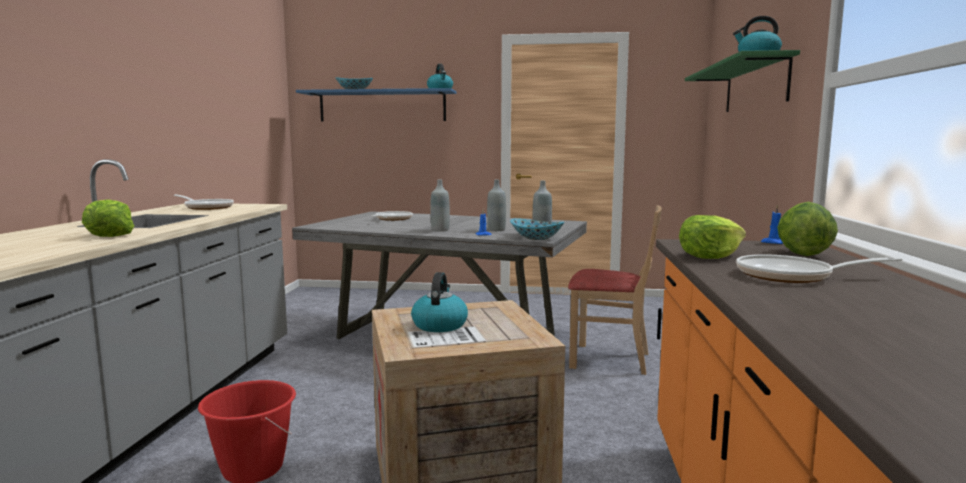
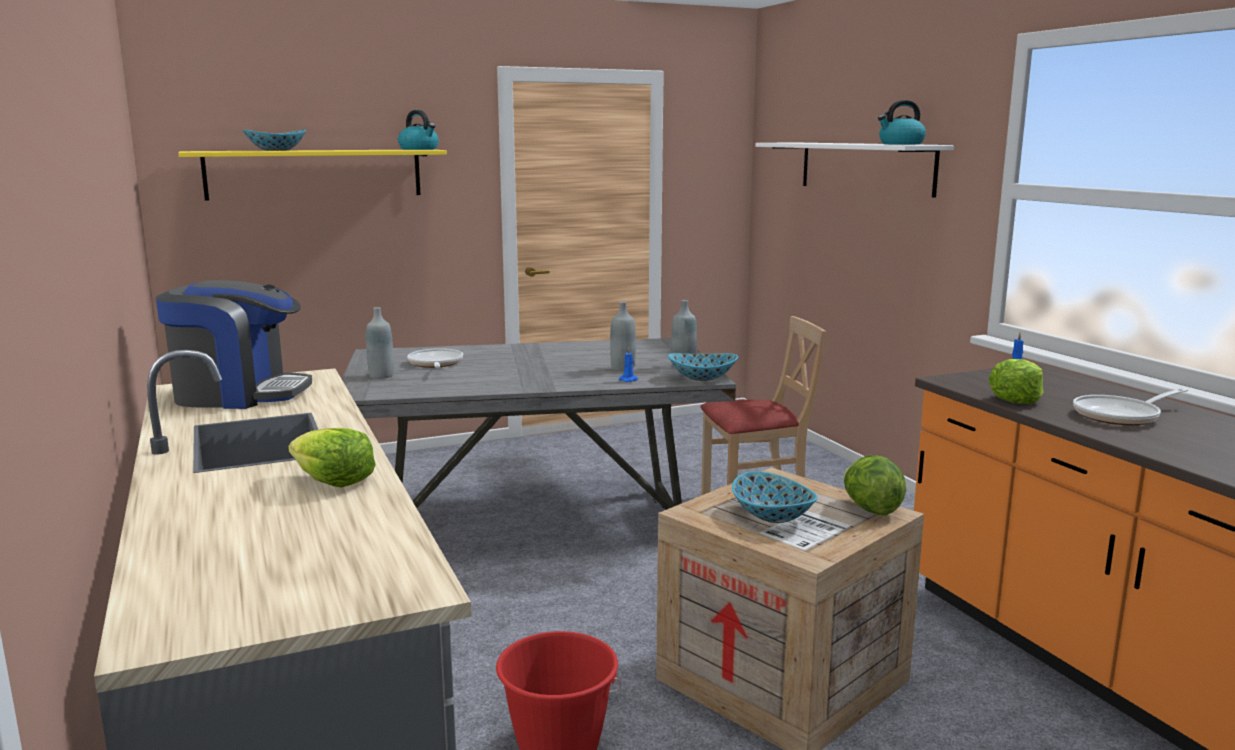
camera: 30 degrees left, 5 degrees up
frying pan [174,194,234,210] -> coffee machine [156,280,312,409]
blue shelf [296,88,457,122] -> yellow shelf [178,149,447,201]
kettle [411,272,468,332] -> bowl [732,471,818,523]
grey bottle [430,180,450,232] -> grey bottle moved to [366,307,394,379]
green shelf [685,50,800,112] -> white shelf [755,143,954,198]
lettuce [777,202,838,256] -> lettuce moved to [843,455,906,516]

